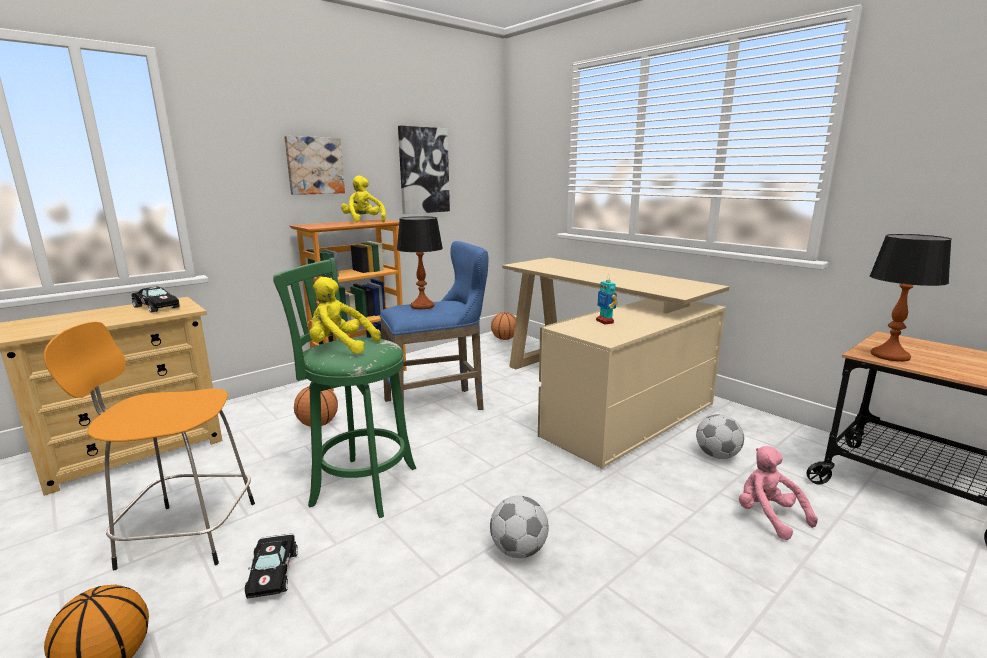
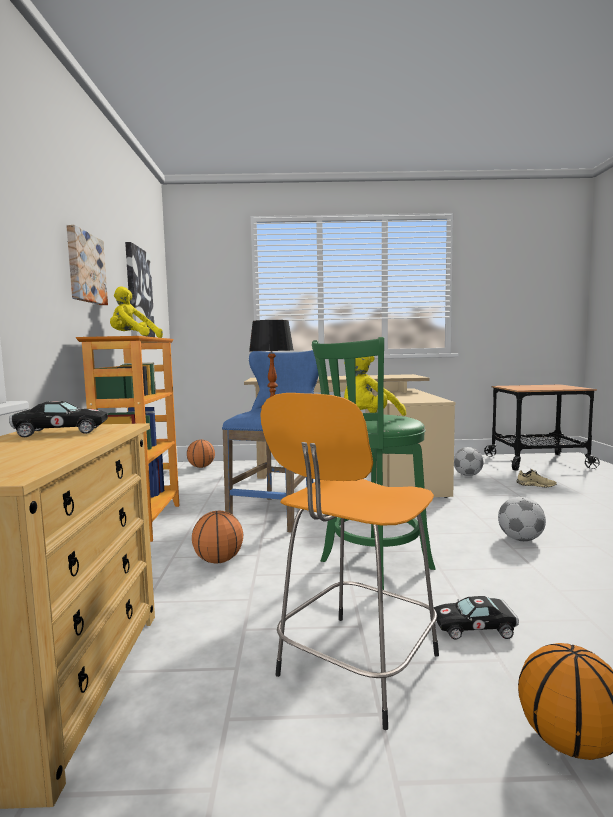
camera: 50 degrees left, 10 degrees down
black toy car [245,534,298,598] -> black toy car turned 150 degrees clockwise [433,596,519,640]
toy robot [596,275,618,324] -> none
pink plush toy [739,446,818,540] -> beige shoe [516,469,557,487]
table lamp [869,234,952,362] -> none

